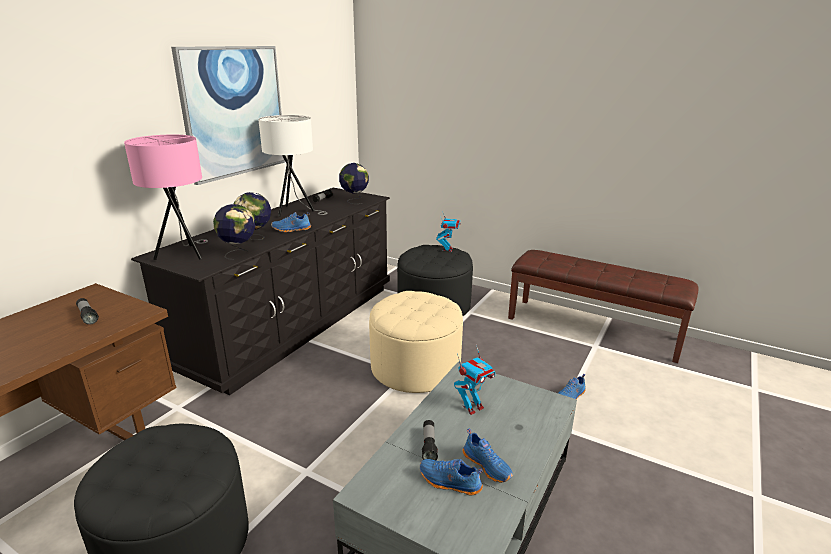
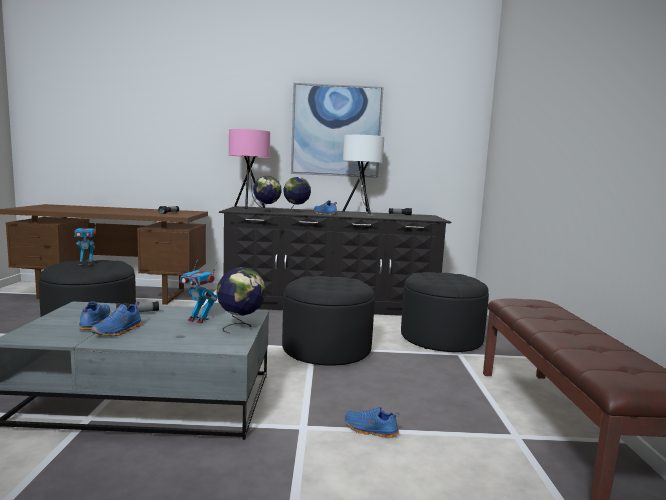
camera: 60 degrees right, 15 degrees down
globe [339,163,369,204] -> globe moved to [216,267,266,334]
beige ottoman [369,291,463,393] -> black ottoman [282,276,375,366]
toy robot [436,212,461,252] -> toy robot moved to [74,221,96,265]

